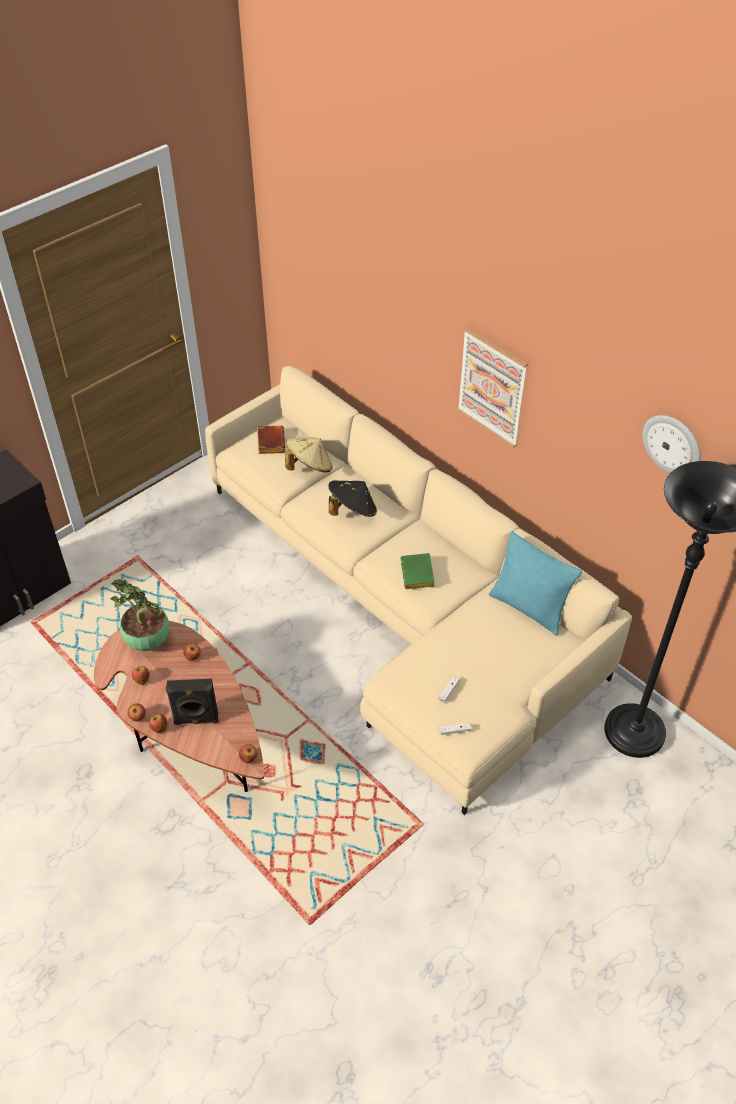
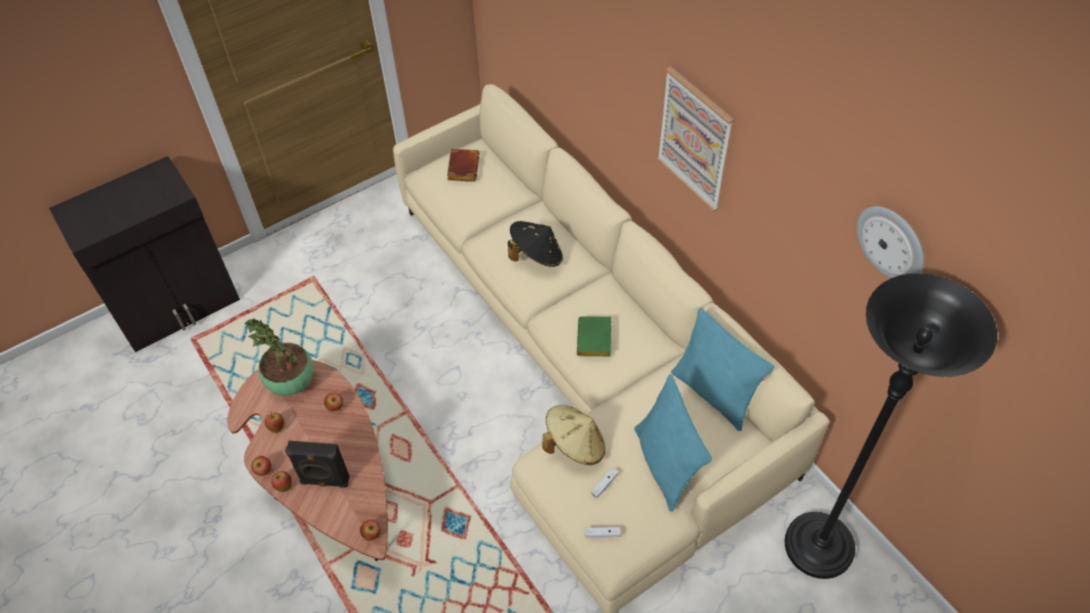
camera: 10 degrees right, 5 degrees up
beige hat [285,437,333,472] -> beige hat moved to [543,405,605,465]
none -> turquoise pillow [634,374,712,512]

